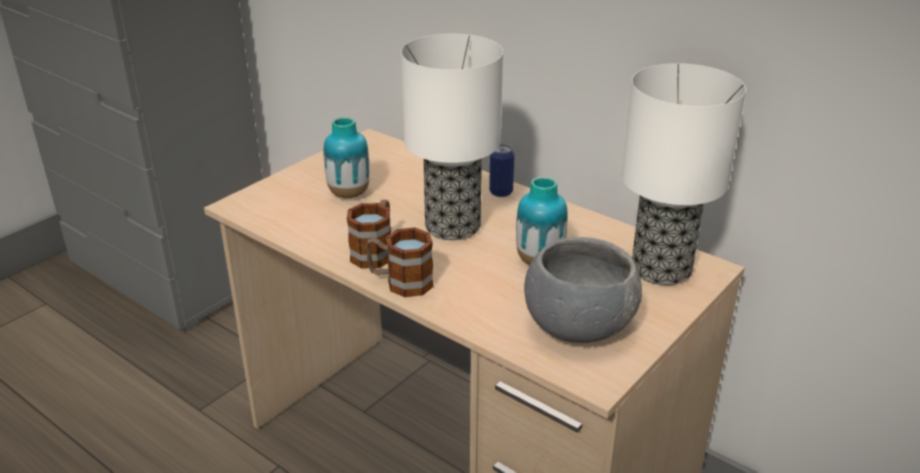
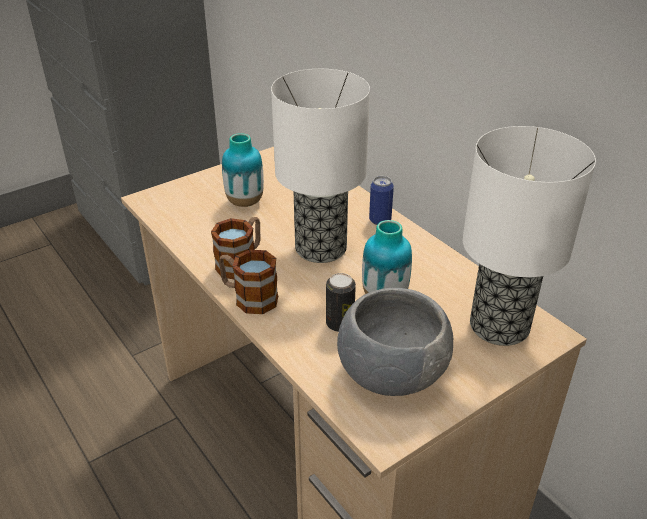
camera: 15 degrees right, 5 degrees up
none -> can [326,273,356,332]

